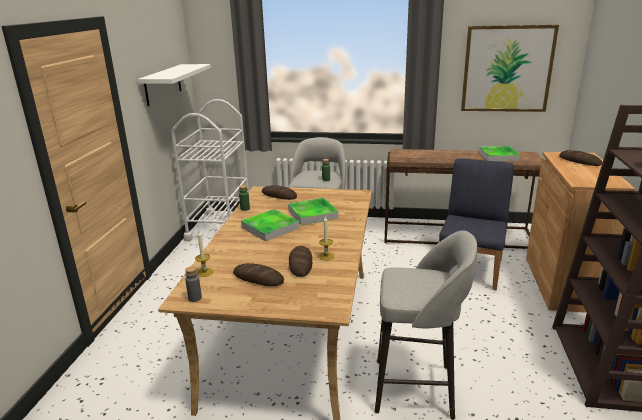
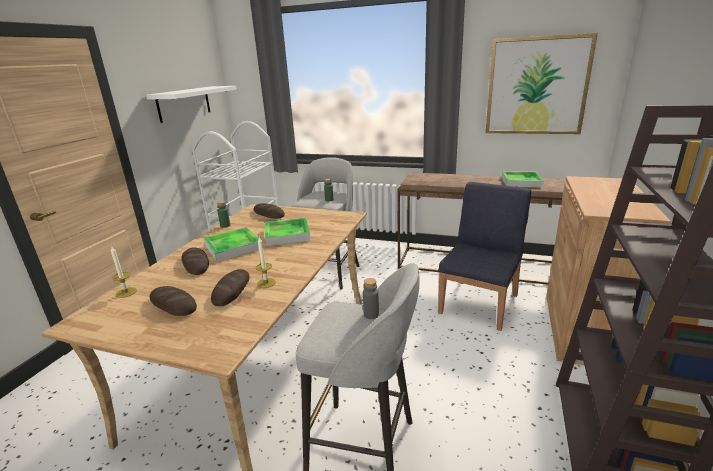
camera: 10 degrees right, 0 degrees up
grey bottle [185,266,202,302] -> grey bottle moved to [363,278,379,319]
bread [559,150,602,166] -> bread moved to [182,247,209,275]

